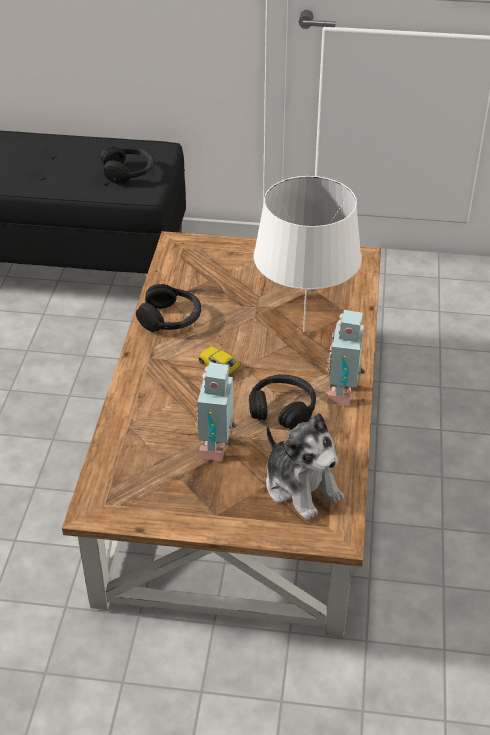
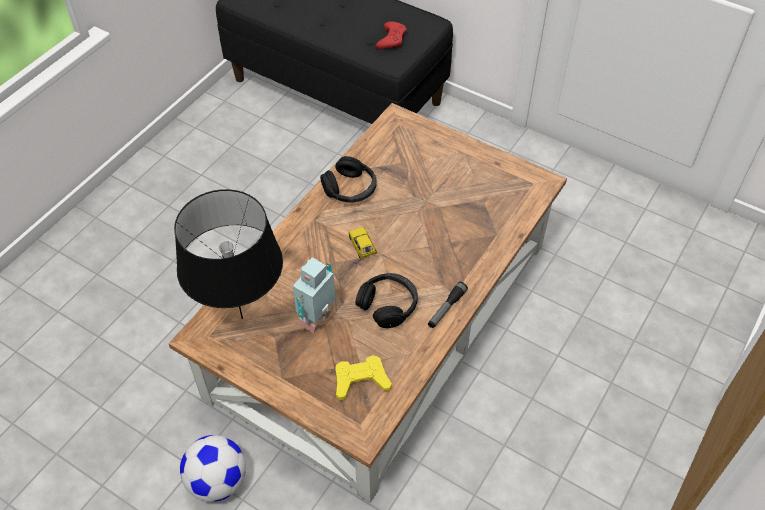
camera: 25 degrees right, 10 degrees up
black headphones [100,146,154,184] -> red game controller [376,21,406,50]
white table lamp [253,176,362,332] -> none
plush toy [266,413,344,520] -> yellow game controller [335,355,392,401]
toy robot [326,310,365,406] -> flashlight [428,282,468,328]
none -> black table lamp [174,189,283,319]
none -> football [180,435,246,502]

